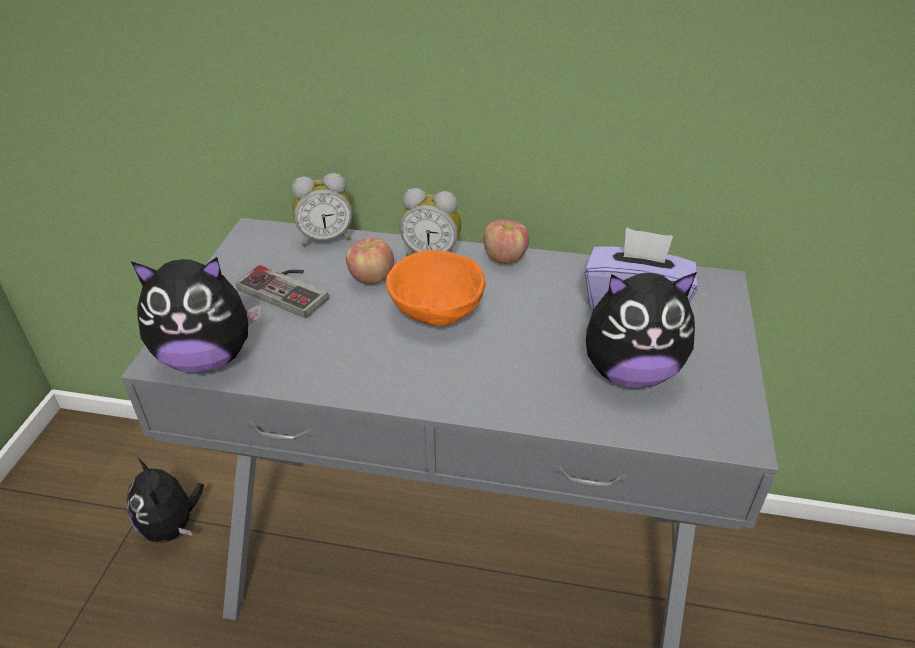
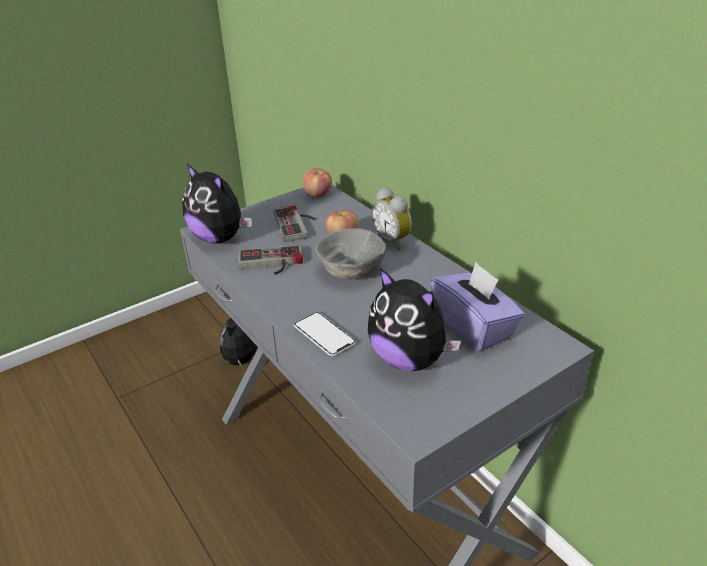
camera: 45 degrees right, 5 degrees down
alarm clock [292,173,352,247] -> none
orange bowl [386,250,486,326] -> grey bowl [315,228,386,279]
apple [483,219,529,264] -> apple moved to [303,168,332,197]
none -> game controller [238,245,303,275]
none -> phone [294,312,356,356]

